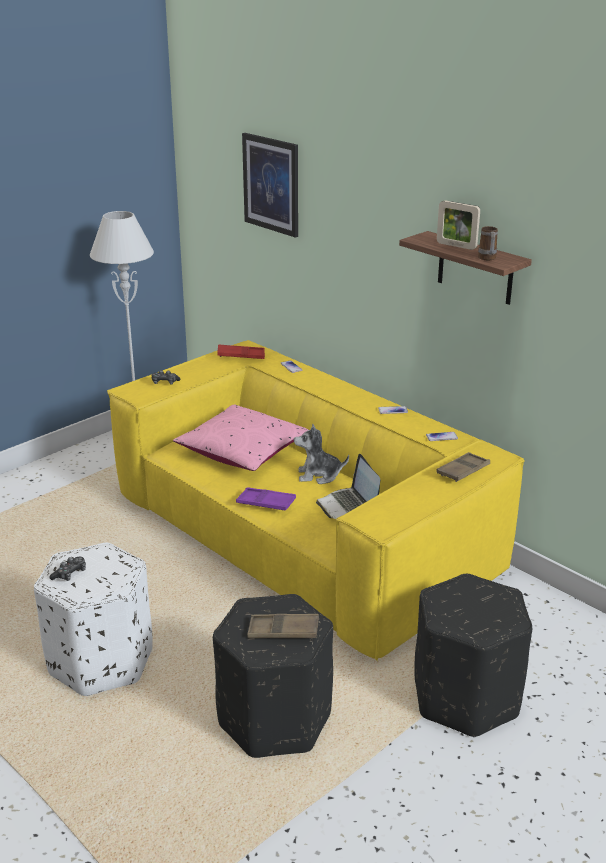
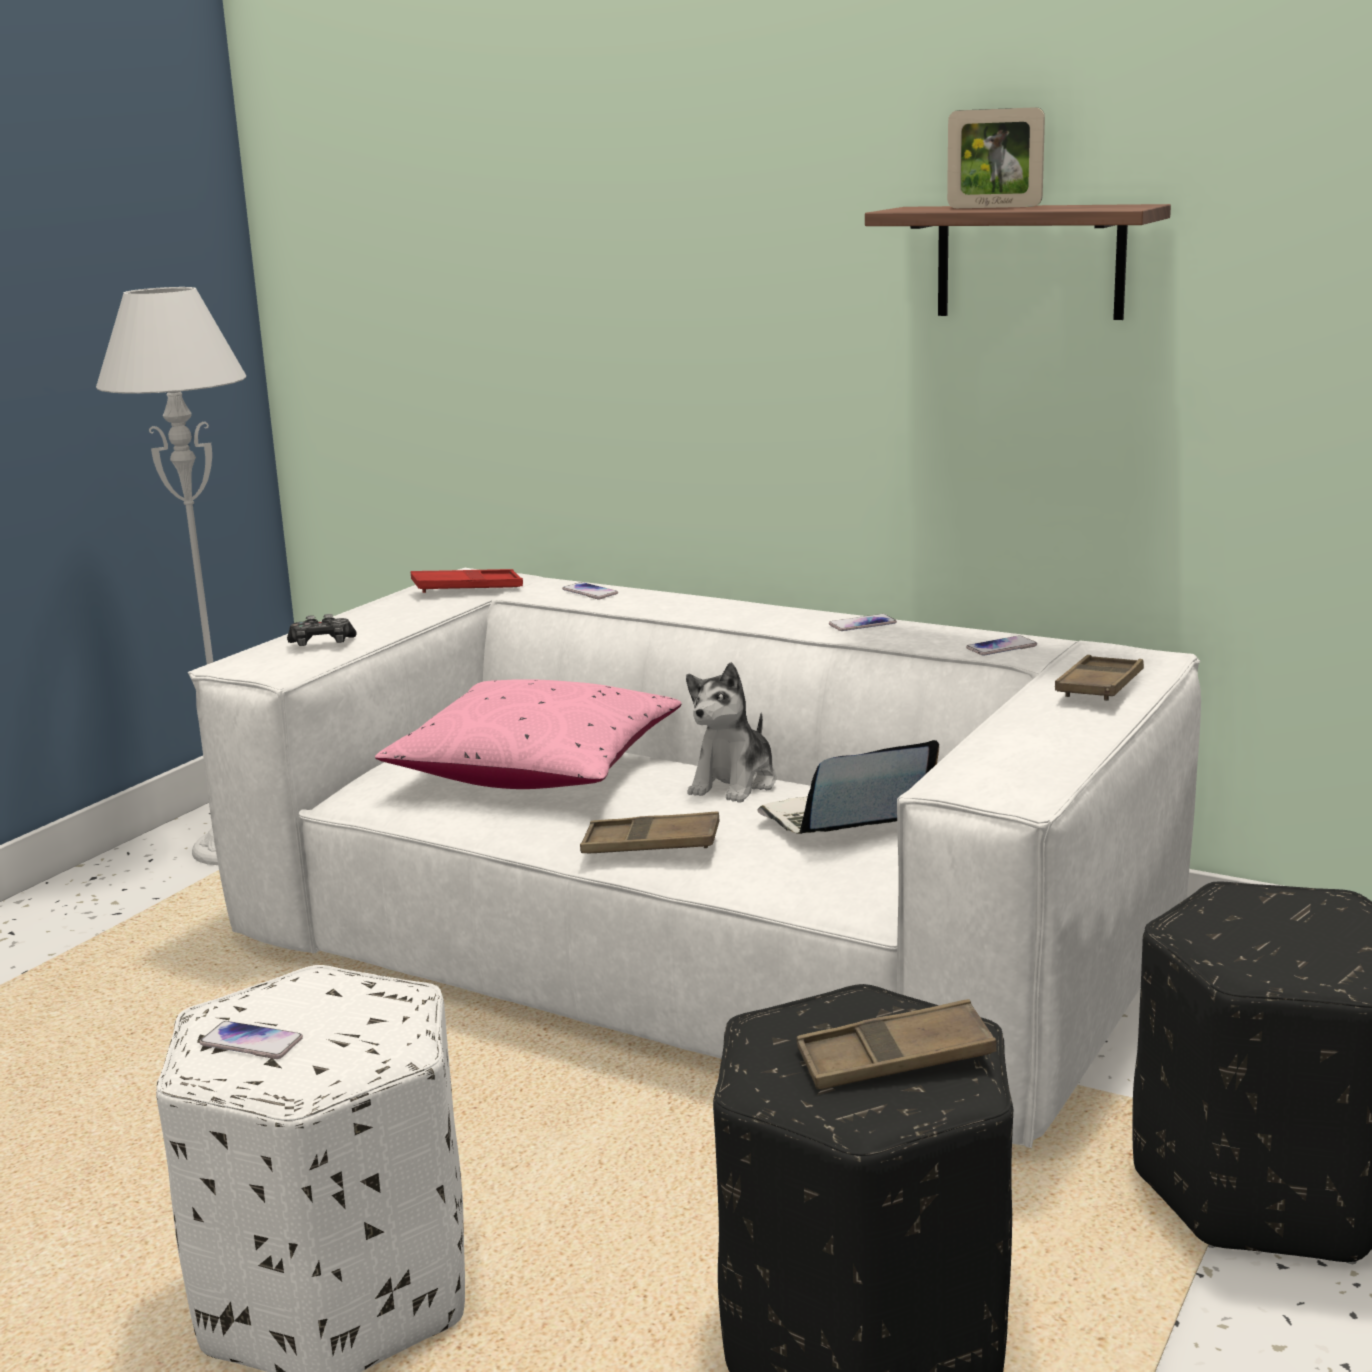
camera: 15 degrees left, 10 degrees down
game controller [49,557,86,581] -> phone [200,1021,303,1059]
yellow sofa [107,340,524,661] -> white sofa [188,568,1201,1148]
purple tray [236,487,296,511] -> brown tray [580,812,720,853]
picture [242,133,298,237] -> none
plush toy [294,424,349,484] -> plush toy turned 45 degrees counterclockwise [686,662,777,803]
laptop [316,454,380,519] -> laptop turned 105 degrees clockwise [757,740,939,834]
mug [478,226,498,260] -> none

